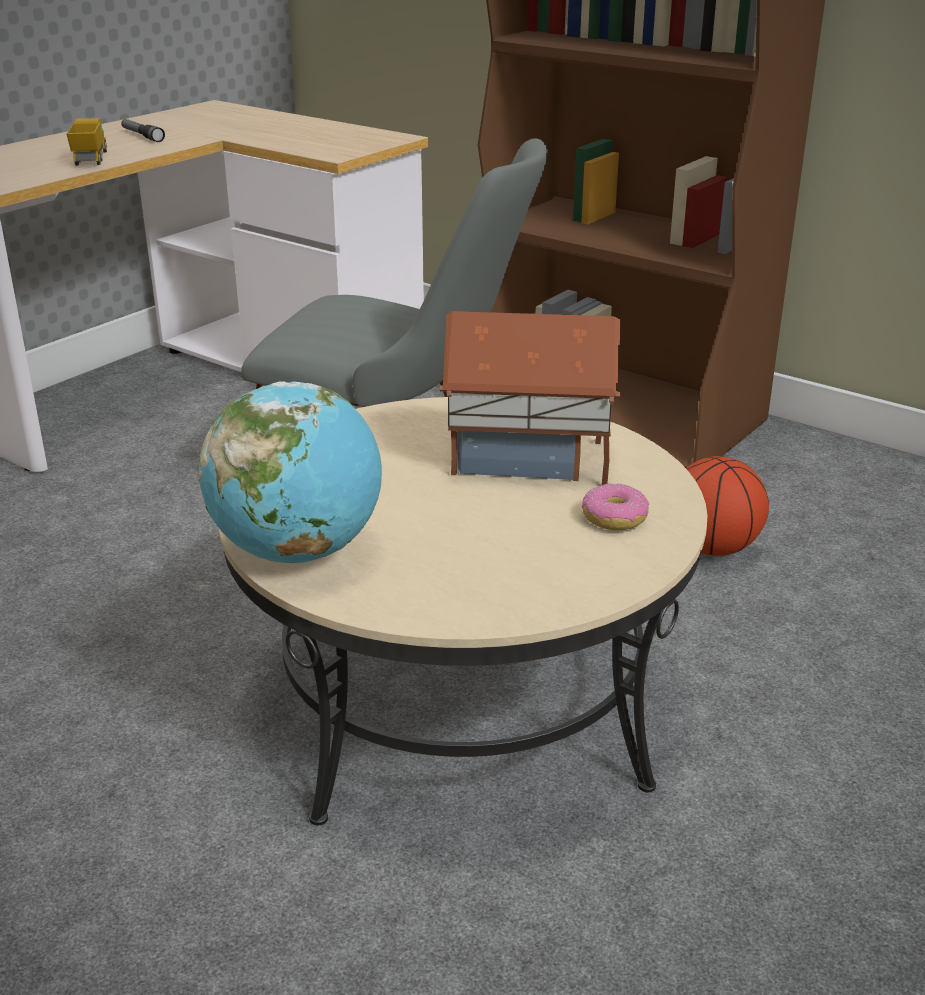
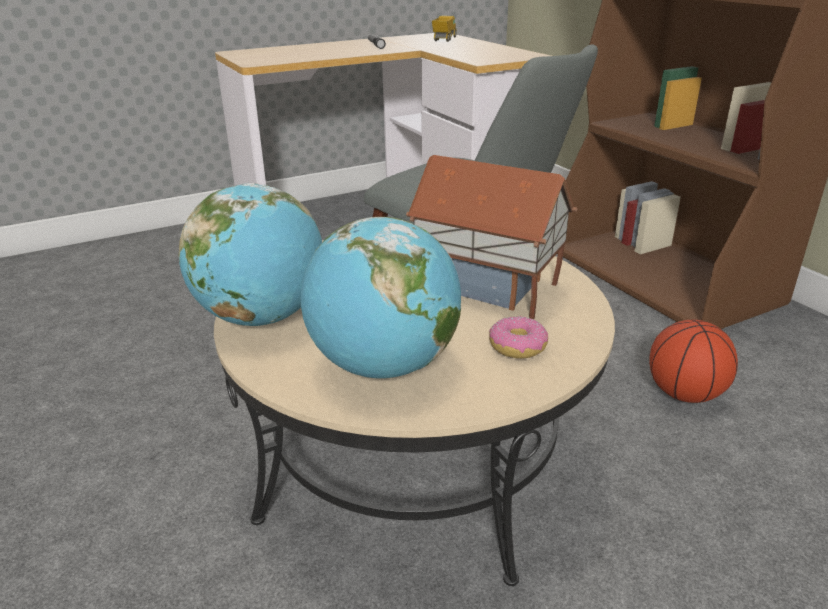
camera: 25 degrees right, 0 degrees up
toy truck [66,118,107,166] -> toy truck moved to [432,16,457,42]
none -> globe [300,217,461,378]

